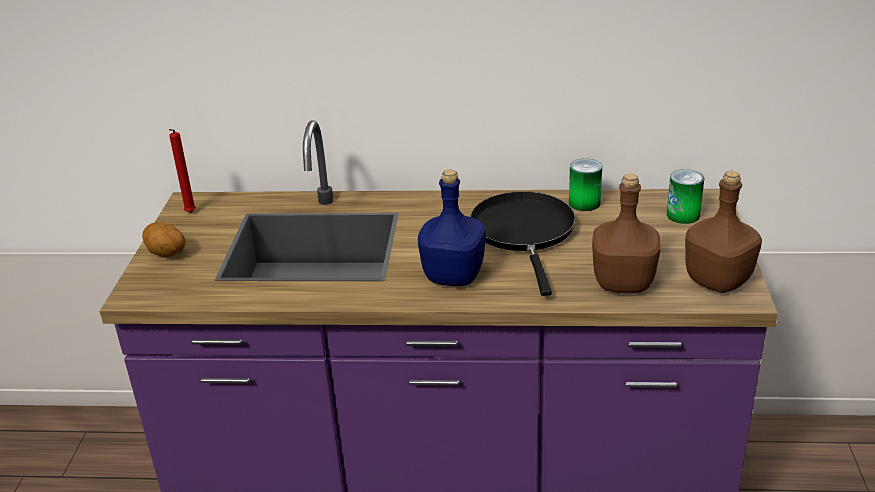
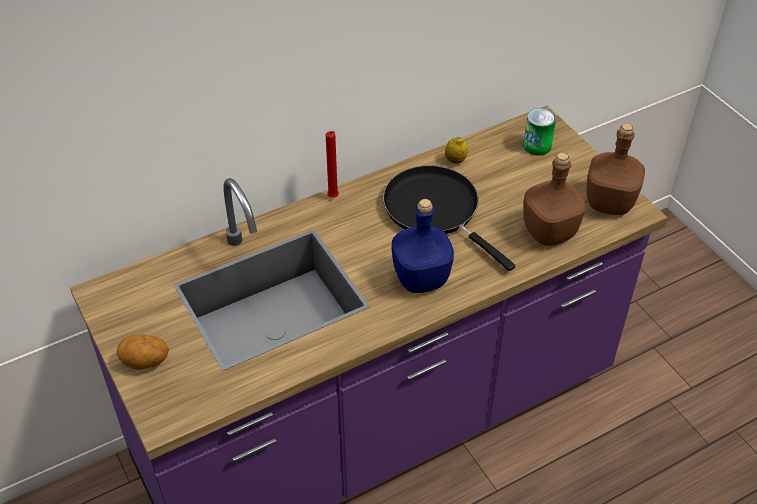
camera: 35 degrees left, 15 degrees up
red candle [169,129,196,213] -> red candle moved to [326,131,339,198]
can [569,159,602,211] -> lemon [445,137,468,164]

